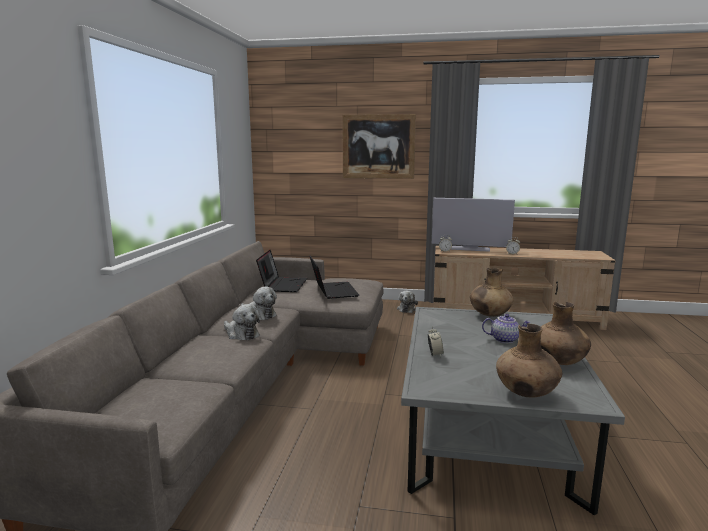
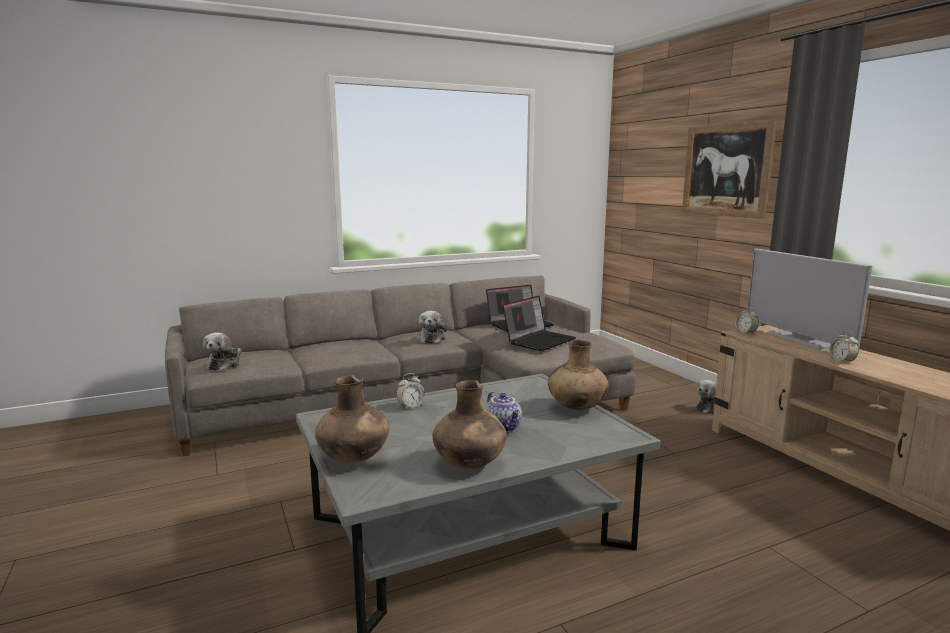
camera: 55 degrees right, 0 degrees up
plush toy [224,304,260,340] -> plush toy moved to [203,332,241,371]

